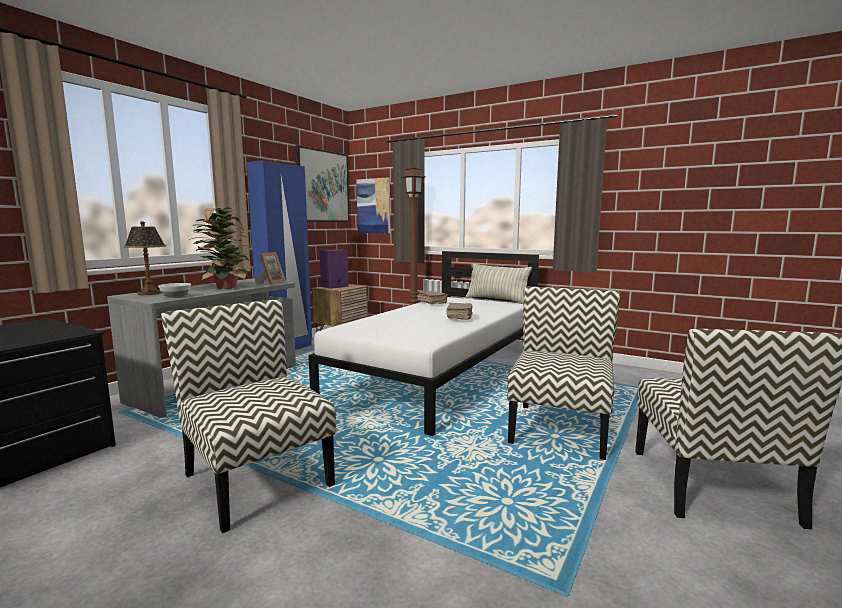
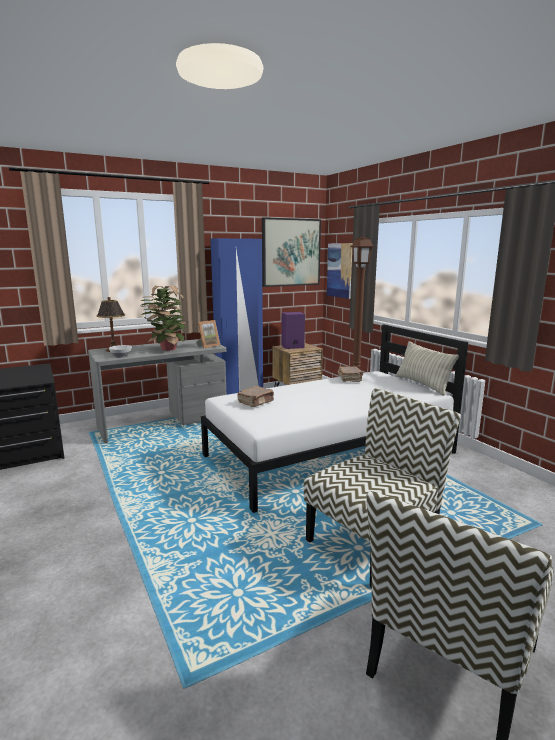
camera: 30 degrees right, 5 degrees up
chair [161,299,336,533] -> none
brown book [446,303,472,320] -> brown book moved to [237,386,274,407]

